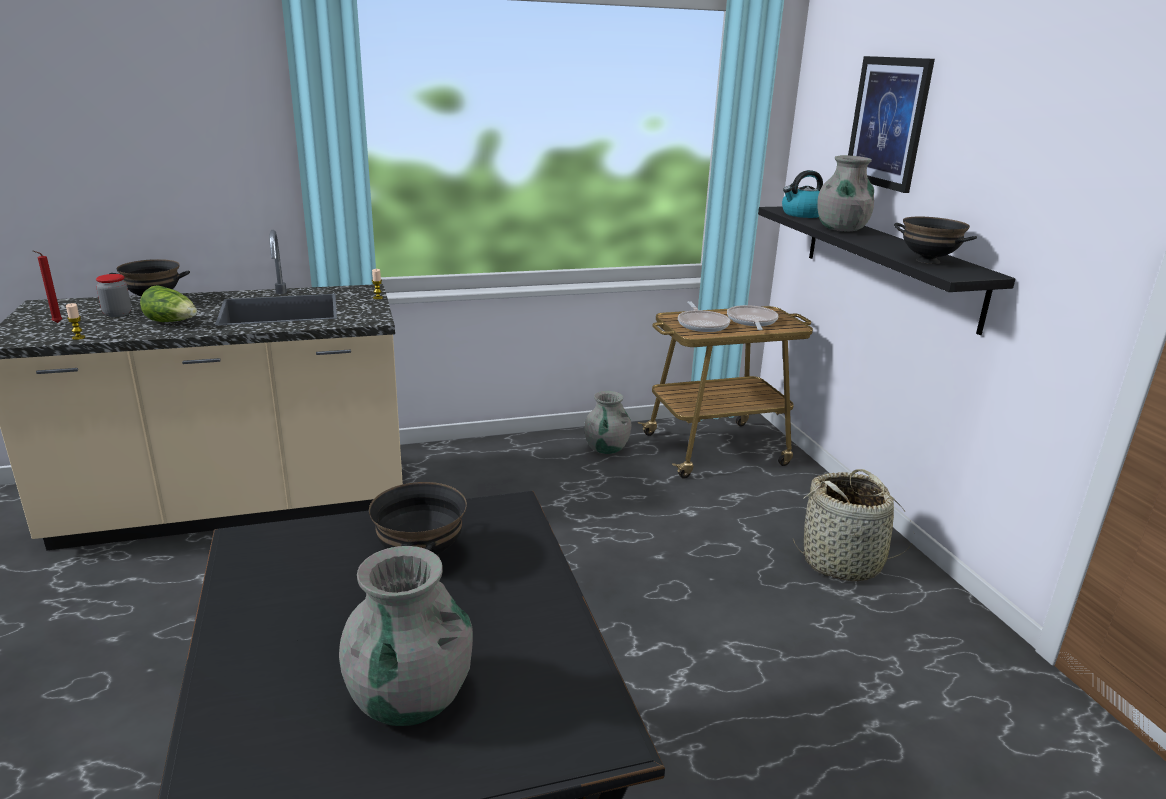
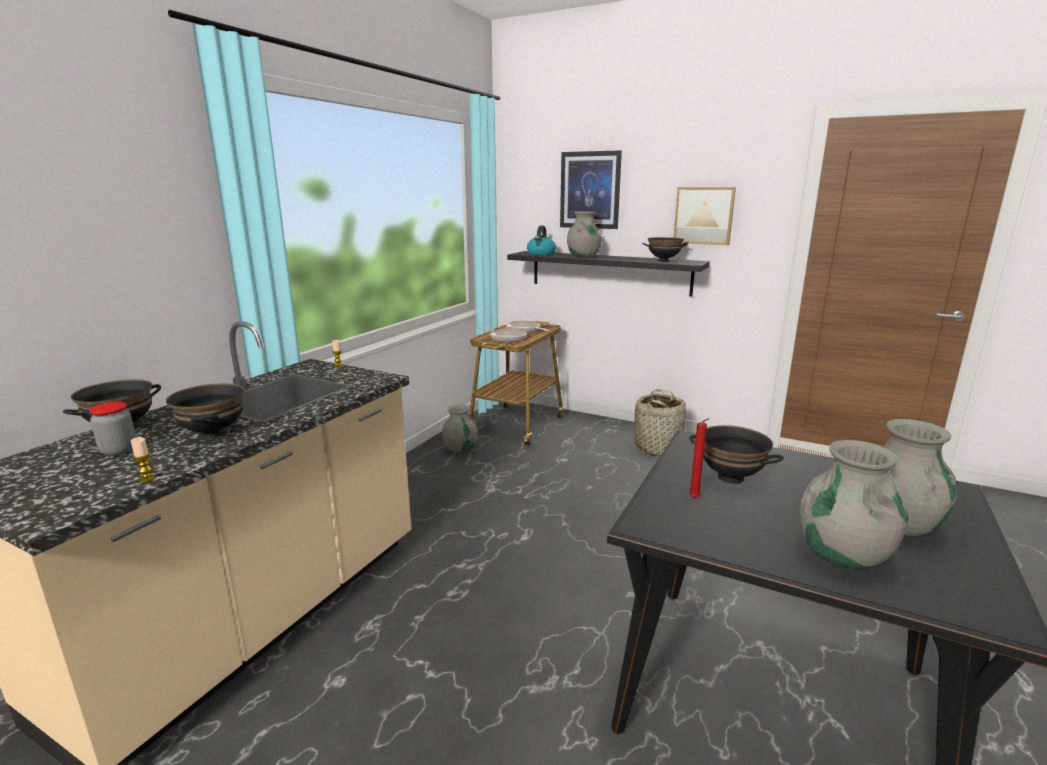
camera: 45 degrees left, 5 degrees down
red candle [33,251,62,323] -> red candle moved to [689,418,709,498]
lettuce [140,285,197,322] -> black bowl [166,383,244,439]
none -> picture [674,187,736,245]
none -> grey vase [799,440,910,569]

